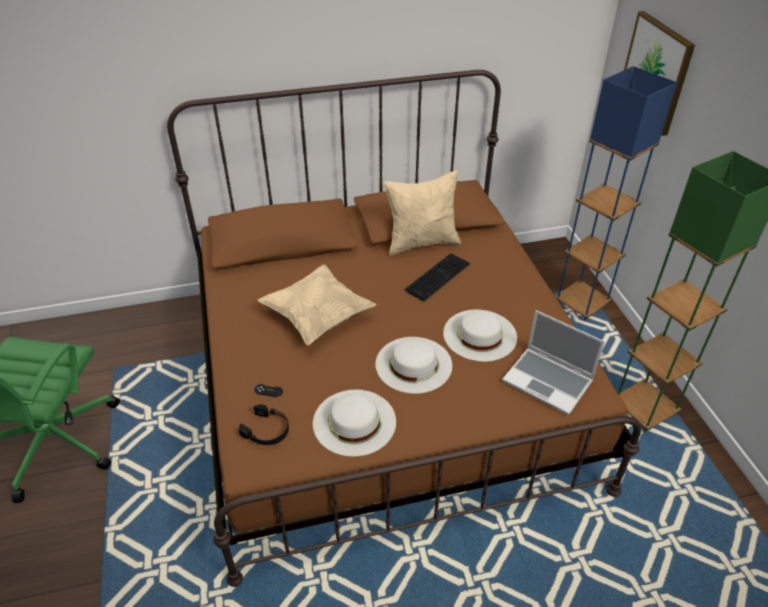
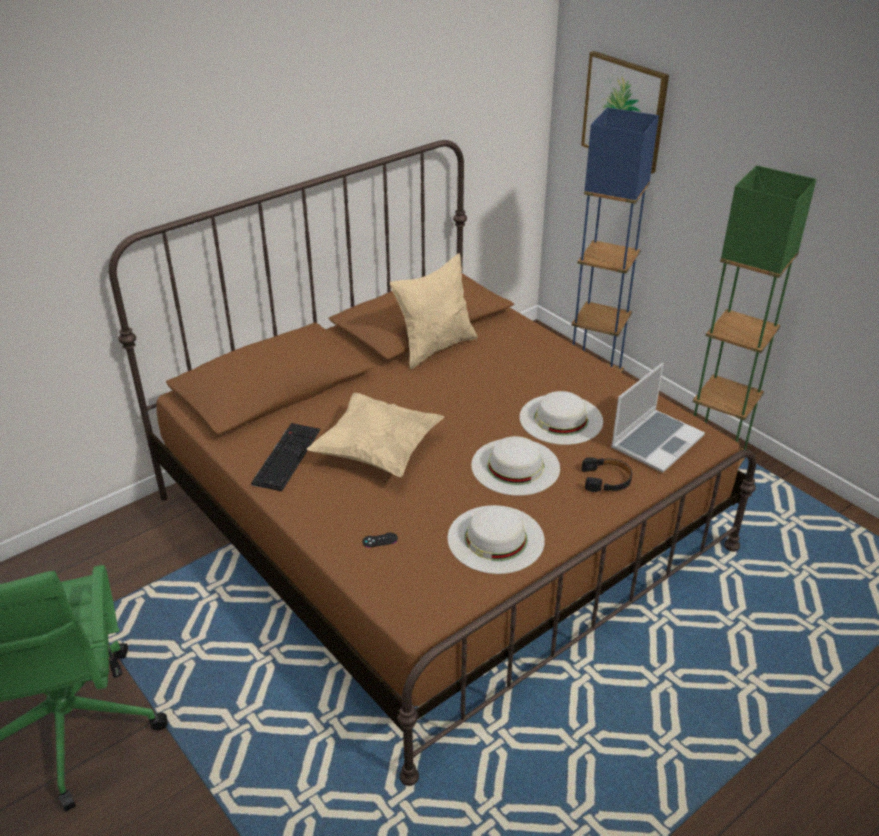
camera: 25 degrees left, 5 degrees down
black headphones [239,404,289,445] -> black headphones moved to [582,457,632,492]
keyboard [404,253,470,302] -> keyboard moved to [251,423,320,491]
laptop [502,310,605,415] -> laptop turned 60 degrees counterclockwise [611,363,705,473]

